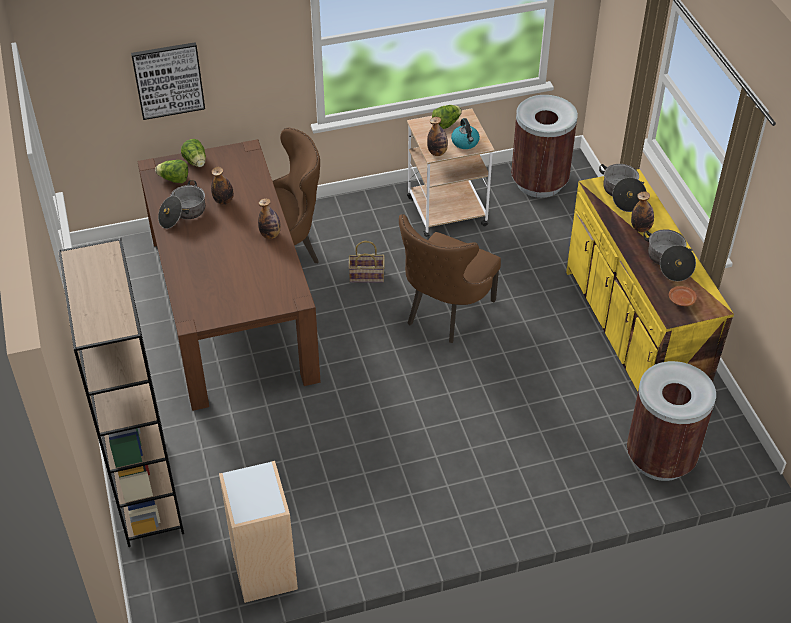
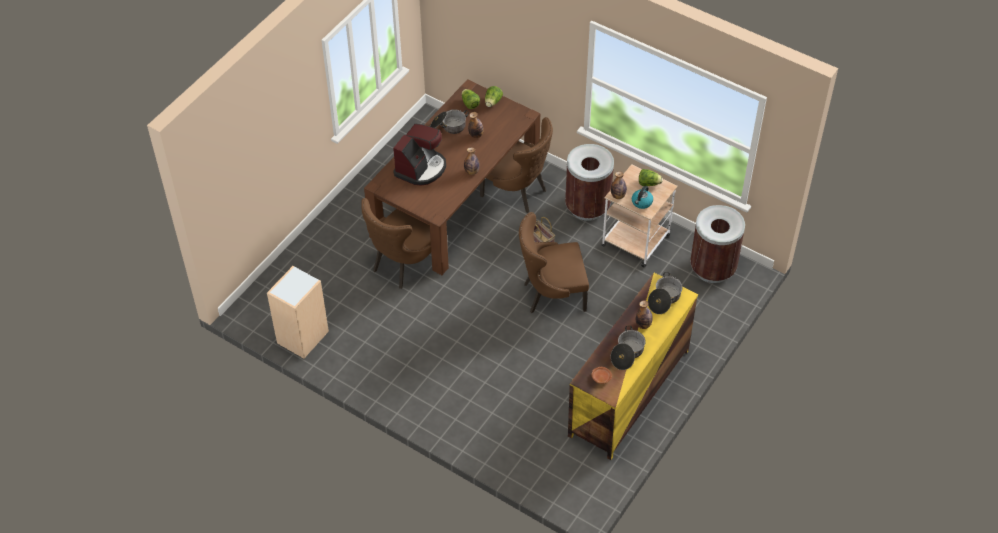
camera: 50 degrees right, 5 degrees up
beige bookcase [58,238,184,547] -> none
picture [131,42,205,120] -> none
brown trash can [627,361,716,481] -> brown trash can moved to [565,144,614,221]
none -> brown chair [361,198,431,289]
none -> coffee machine [393,124,446,185]

